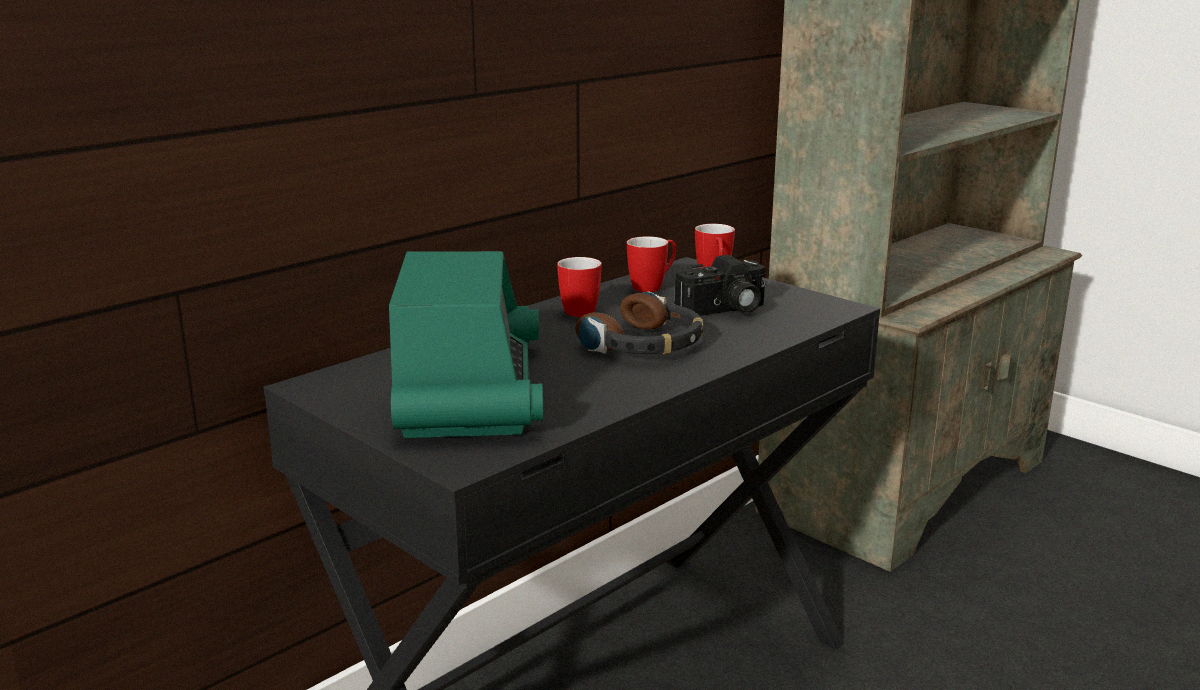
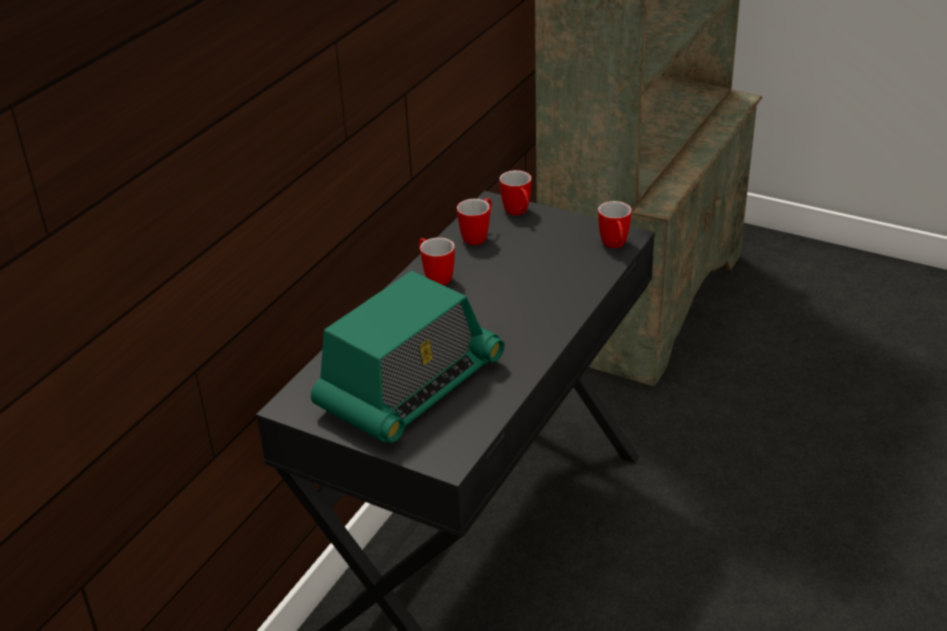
camera: 15 degrees left, 15 degrees up
radio [389,251,544,438] -> radio turned 60 degrees clockwise [311,271,505,444]
headphones [575,291,703,354] -> none
camera [675,255,766,316] -> none
none -> mug [598,201,632,248]

